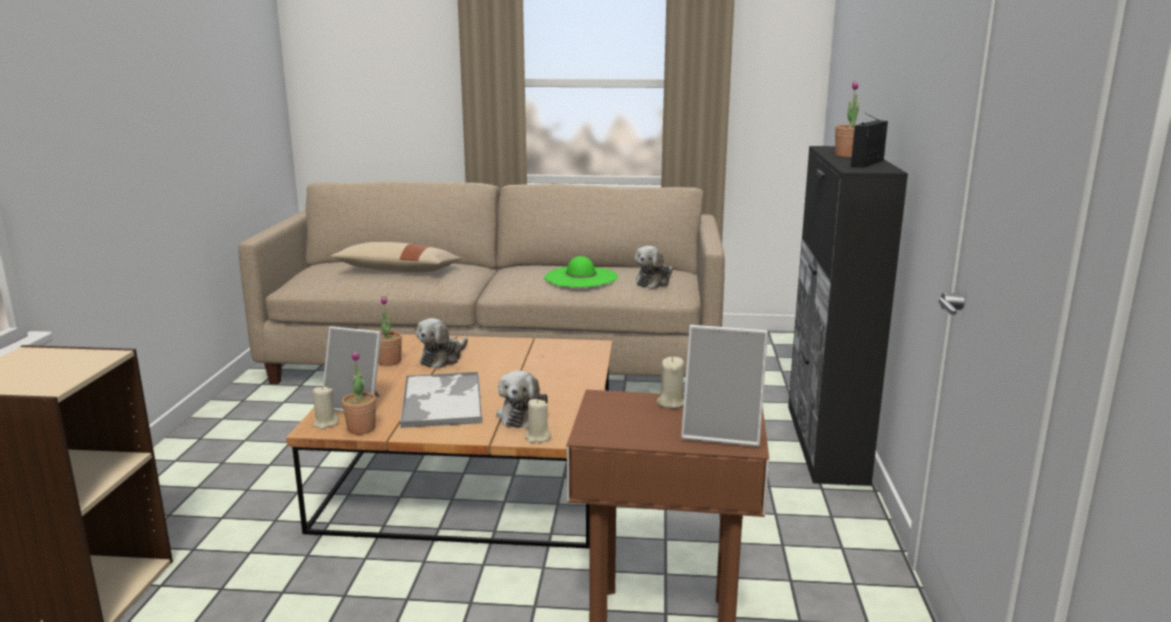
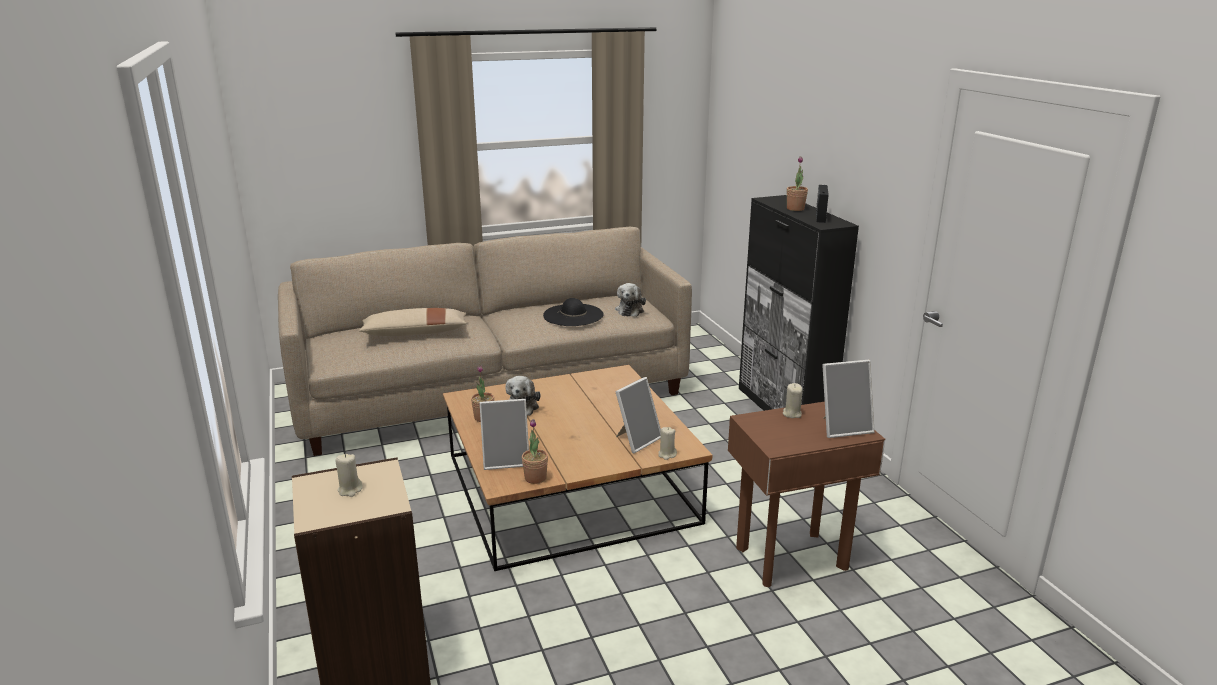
camera: 25 degrees left, 5 degrees up
beige candle [312,386,339,429] -> beige candle moved to [335,454,363,497]
tray [400,372,483,428] -> none
plush toy [496,370,548,428] -> picture frame [615,377,661,453]
green hat [544,256,618,287] -> black hat [543,298,604,326]

